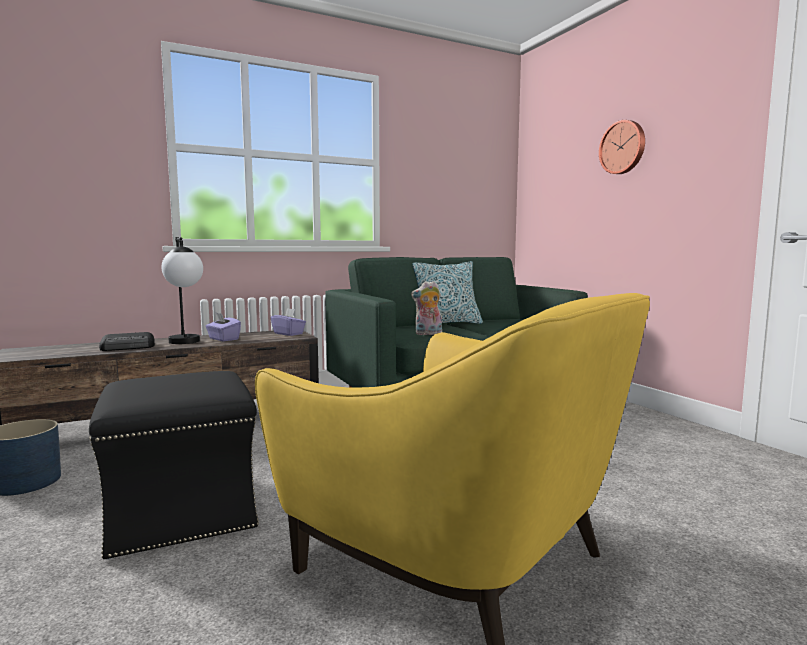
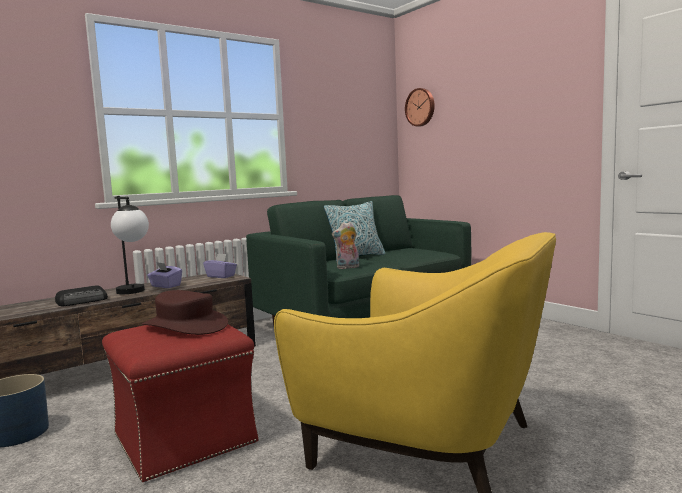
camera: 10 degrees left, 0 degrees up
black ottoman [89,371,259,560] -> red ottoman [102,325,259,482]
wall clock [599,120,645,174] -> wall clock moved to [405,88,435,126]
none -> brown hat [142,290,228,335]

